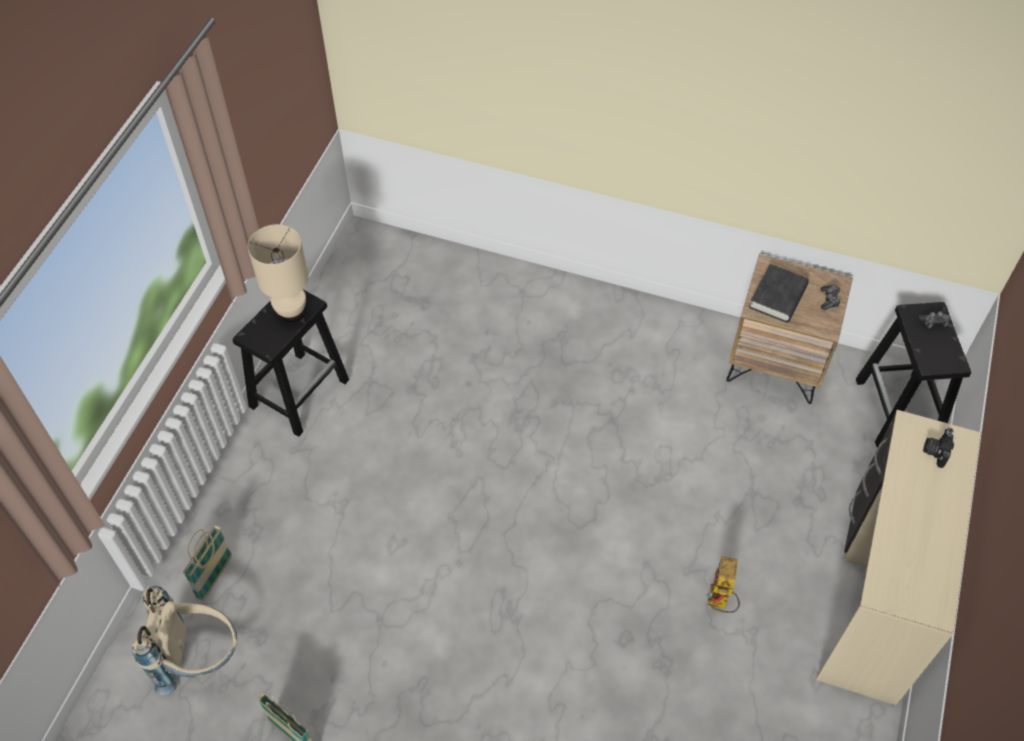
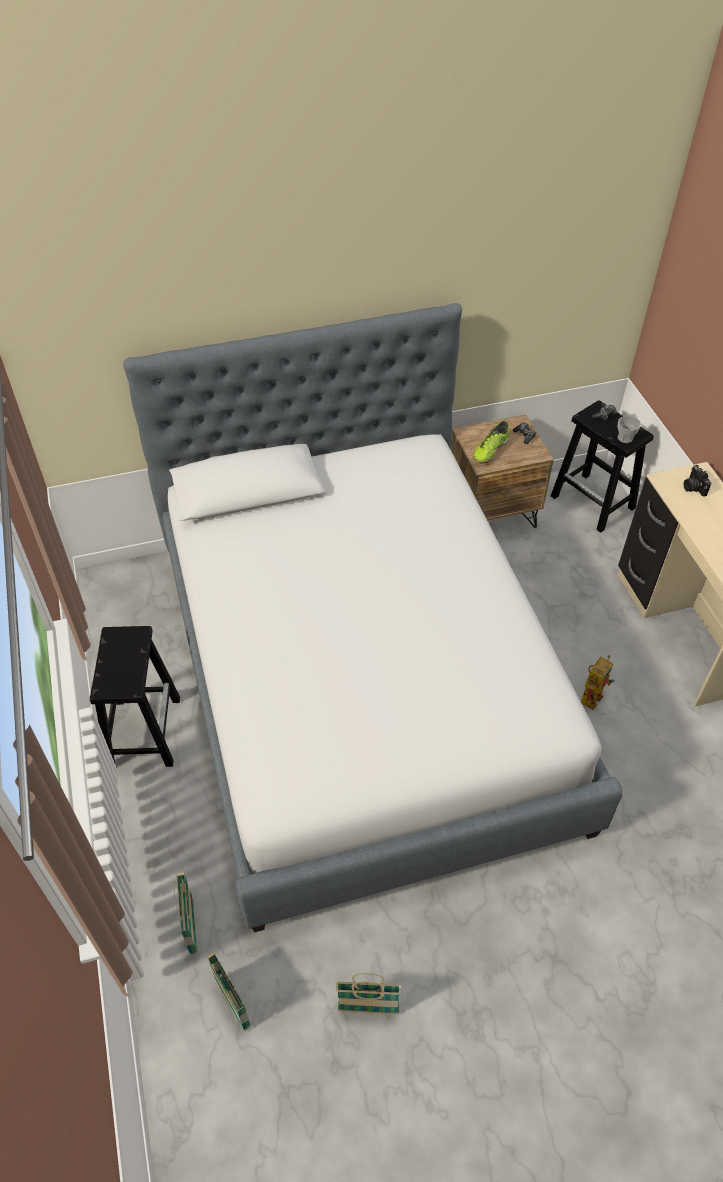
camera: 35 degrees left, 5 degrees down
beige backpack [131,586,237,695] -> basket [207,952,251,1032]
beige table lamp [248,224,309,323] -> none
toy robot [706,556,740,613] -> toy robot turned 120 degrees counterclockwise [581,655,614,710]
black book [749,264,809,323] -> shoe [473,421,509,464]
none -> bed [123,303,623,932]
none -> cup [618,416,641,443]

